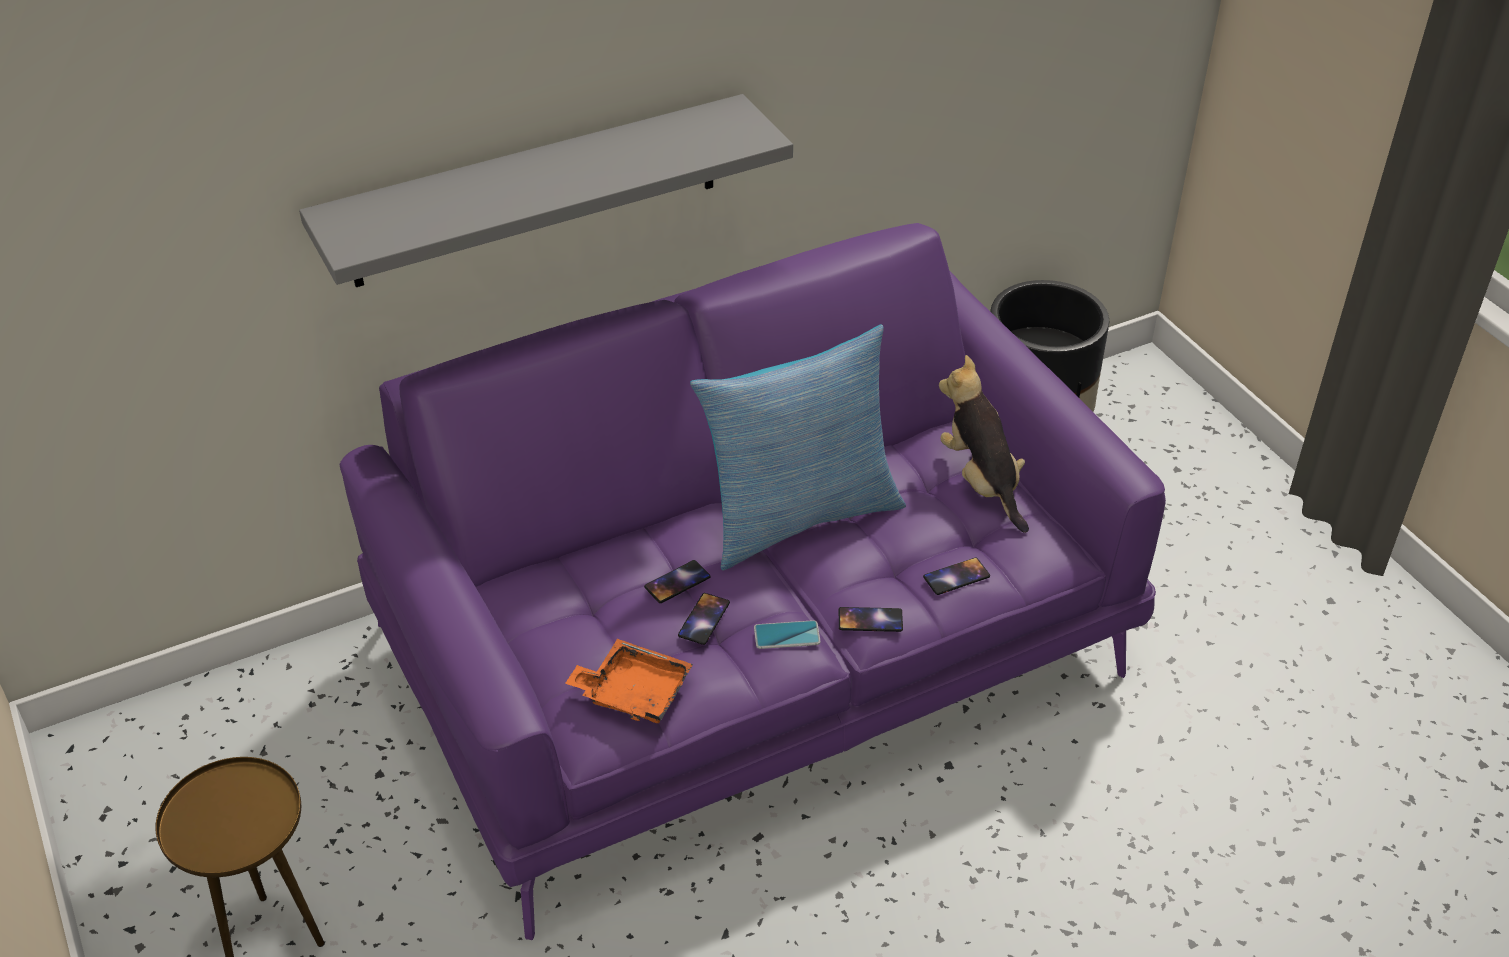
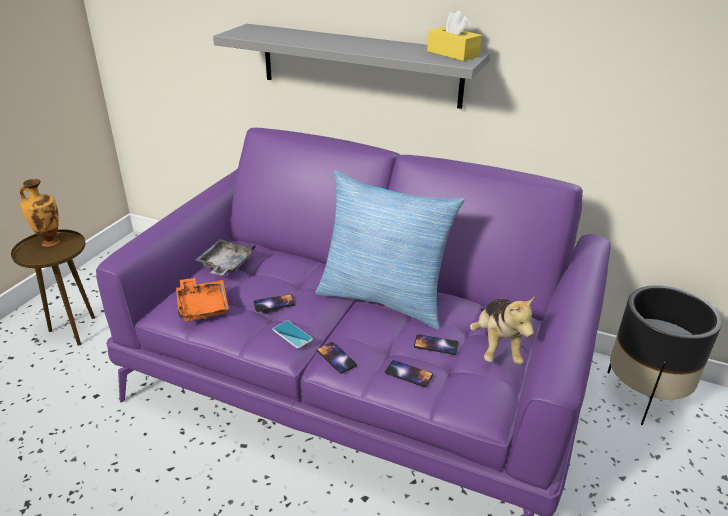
camera: 50 degrees right, 10 degrees down
phone [644,560,711,603] -> phone moved to [414,334,458,355]
plush toy [939,355,1029,533] -> plush toy turned 150 degrees clockwise [470,296,535,365]
none -> vase [20,179,60,247]
none -> grey tray [195,239,255,276]
none -> yellow tissue box [427,10,482,61]

